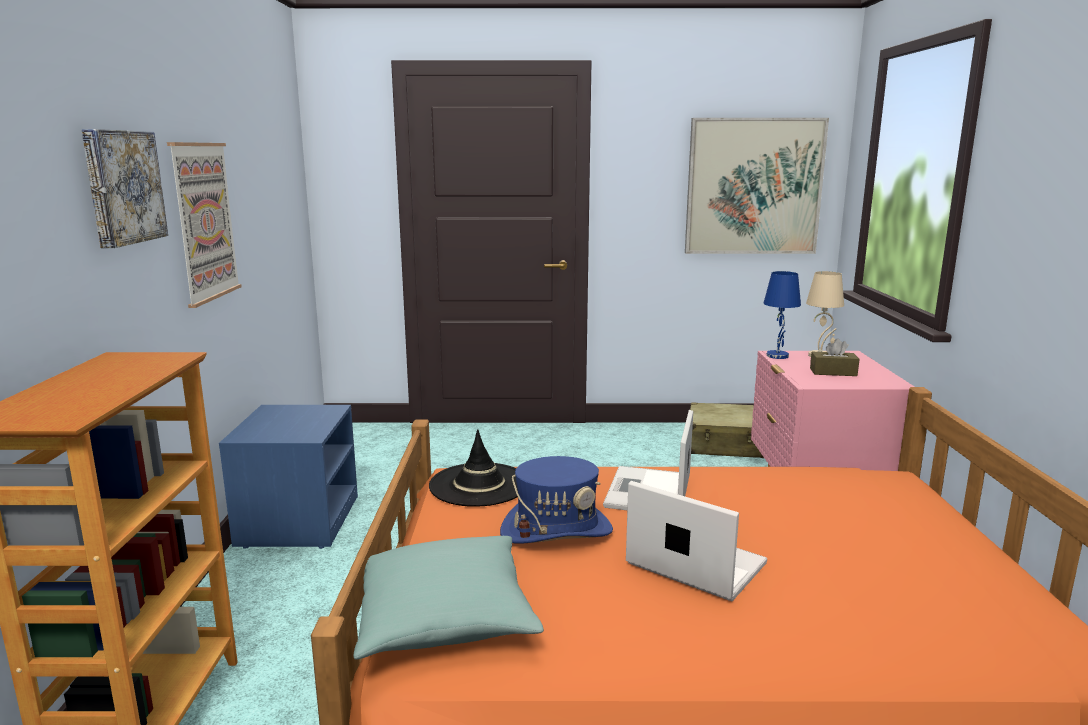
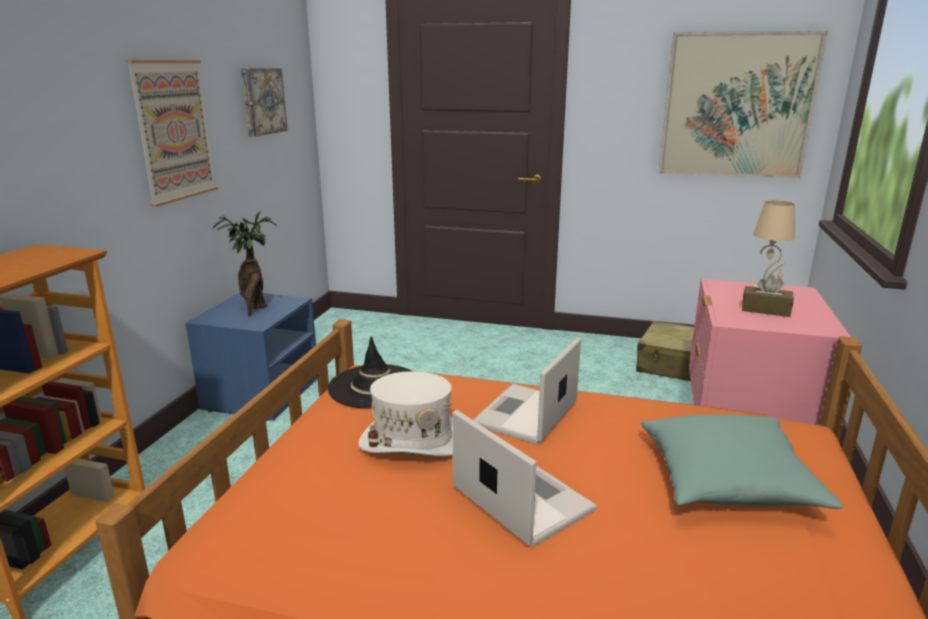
camera: 15 degrees right, 5 degrees up
picture [81,129,168,248] -> picture moved to [241,68,288,137]
turquoise pillow [353,536,544,659] -> turquoise pillow moved to [641,414,843,509]
blue hat [500,456,613,543] -> white hat [358,371,453,456]
blue table lamp [763,271,801,359] -> none
none -> potted plant [213,211,277,316]

